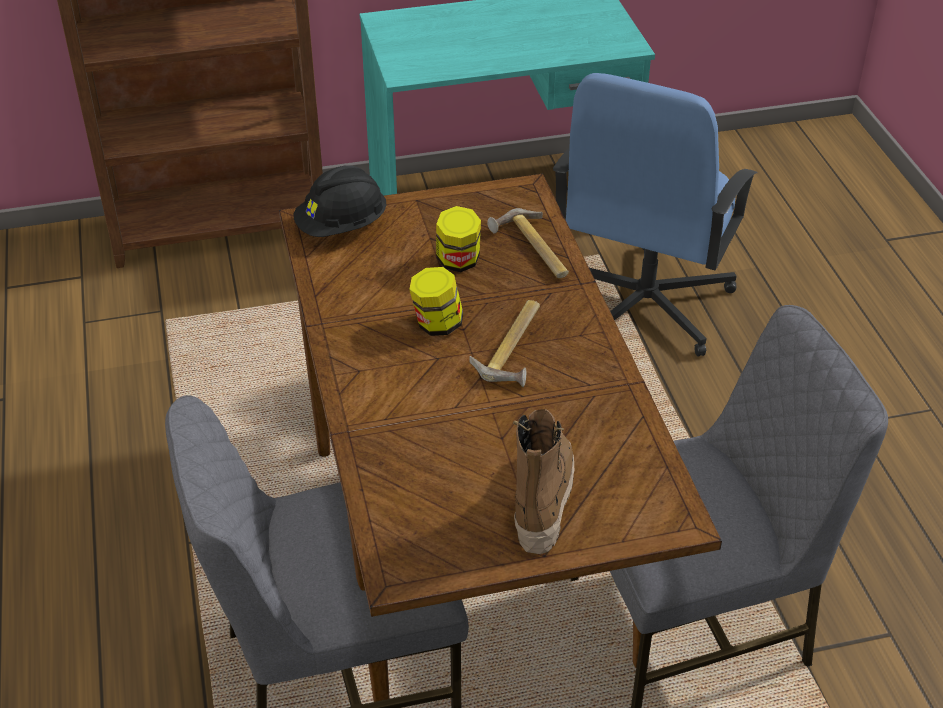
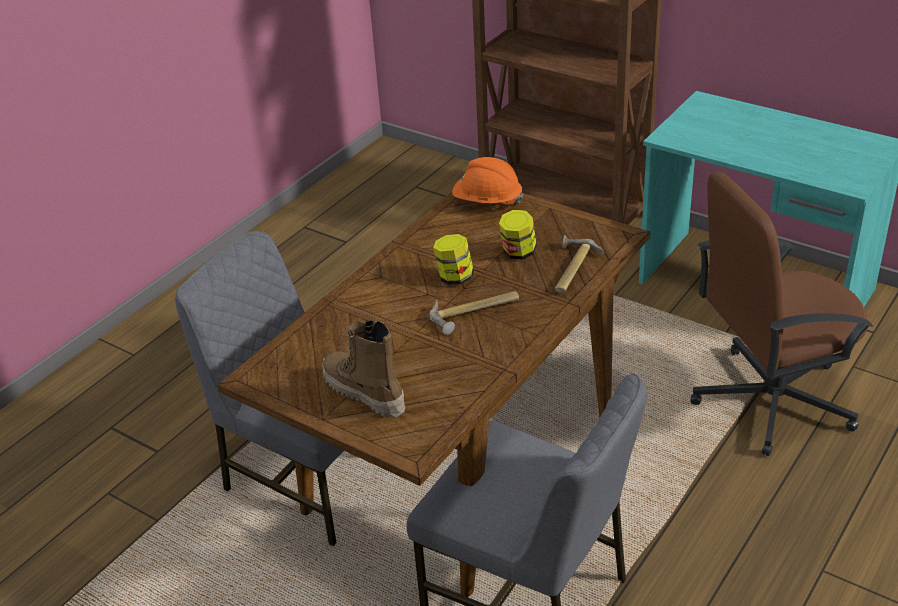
camera: 50 degrees right, 5 degrees down
black hard hat [294,165,386,237] -> orange hard hat [452,157,523,205]
boot [513,409,574,554] -> boot turned 105 degrees counterclockwise [322,320,406,417]
blue office chair [553,73,757,357] -> brown office chair [690,172,873,456]

